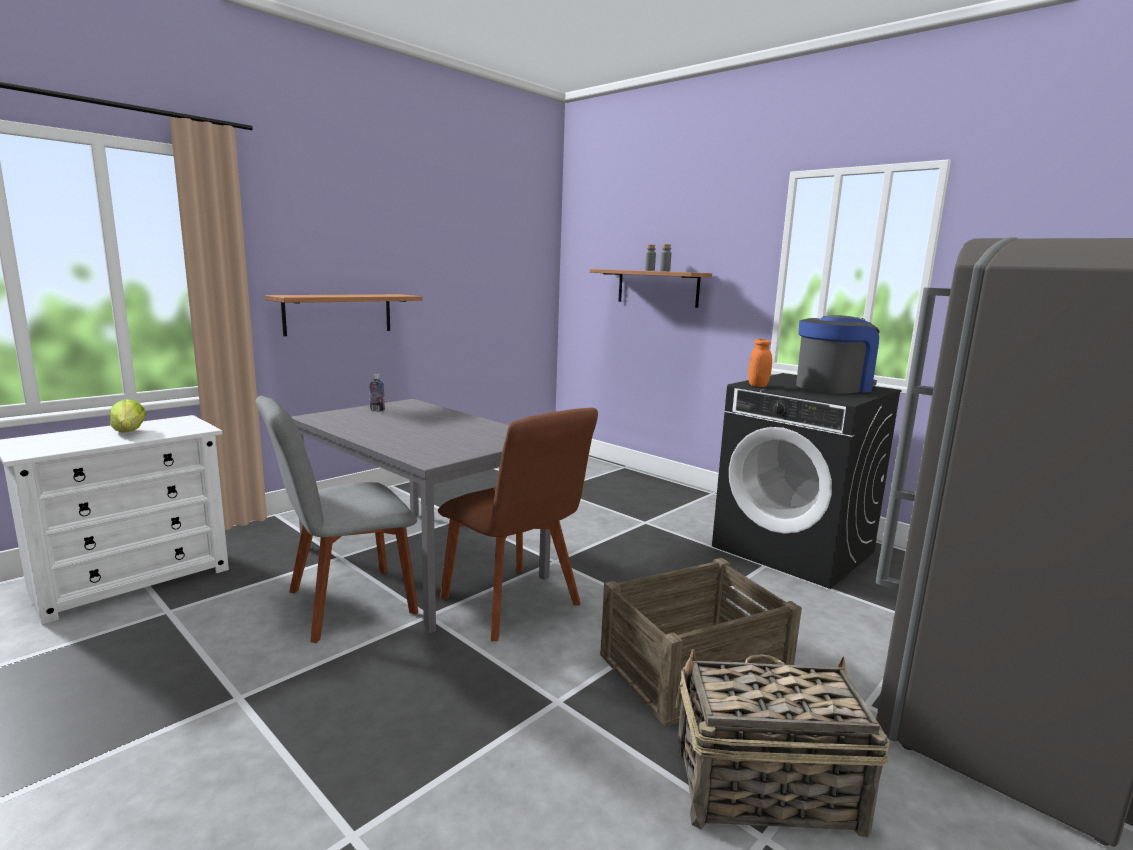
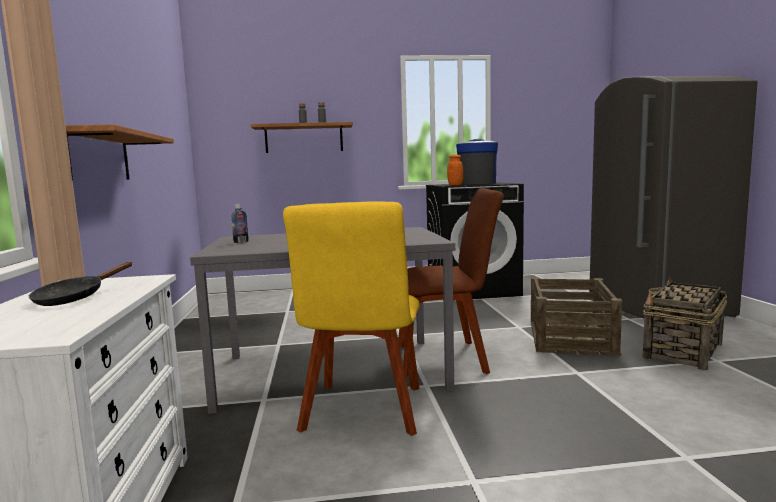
camera: 50 degrees left, 5 degrees down
lettuce [110,399,146,433] -> black frying pan [29,262,132,306]
grey chair [256,396,418,643] -> yellow chair [283,201,420,436]

